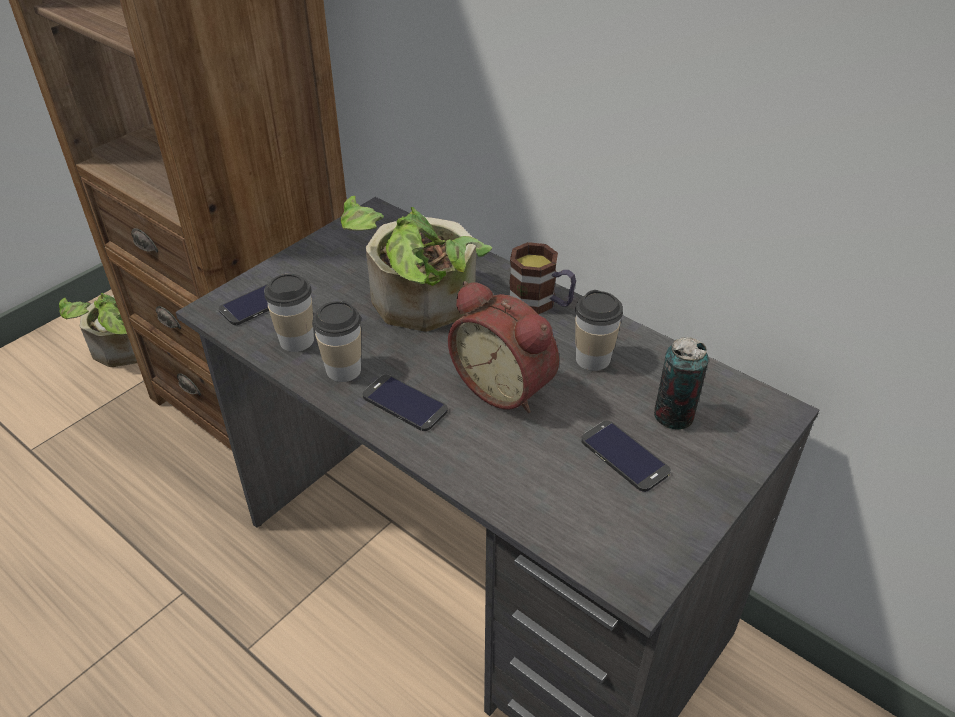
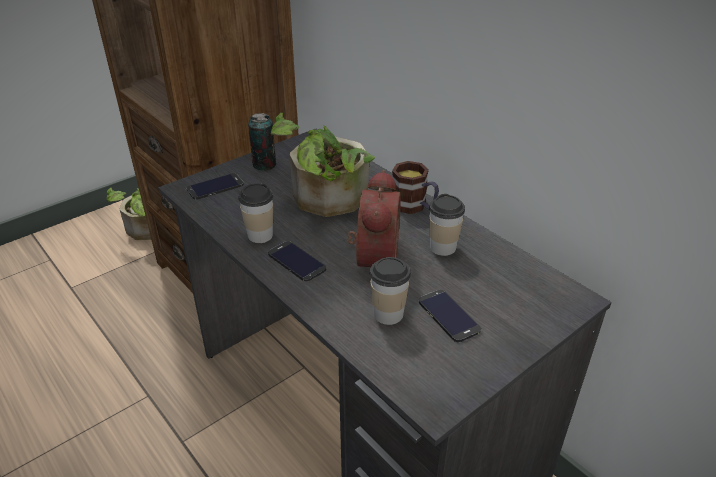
camera: 10 degrees right, 5 degrees down
cup [264,274,314,352] -> cup moved to [370,257,411,325]
alarm clock [448,281,559,413] -> alarm clock turned 135 degrees counterclockwise [348,170,401,267]
can [654,337,709,430] -> can moved to [248,113,276,171]

